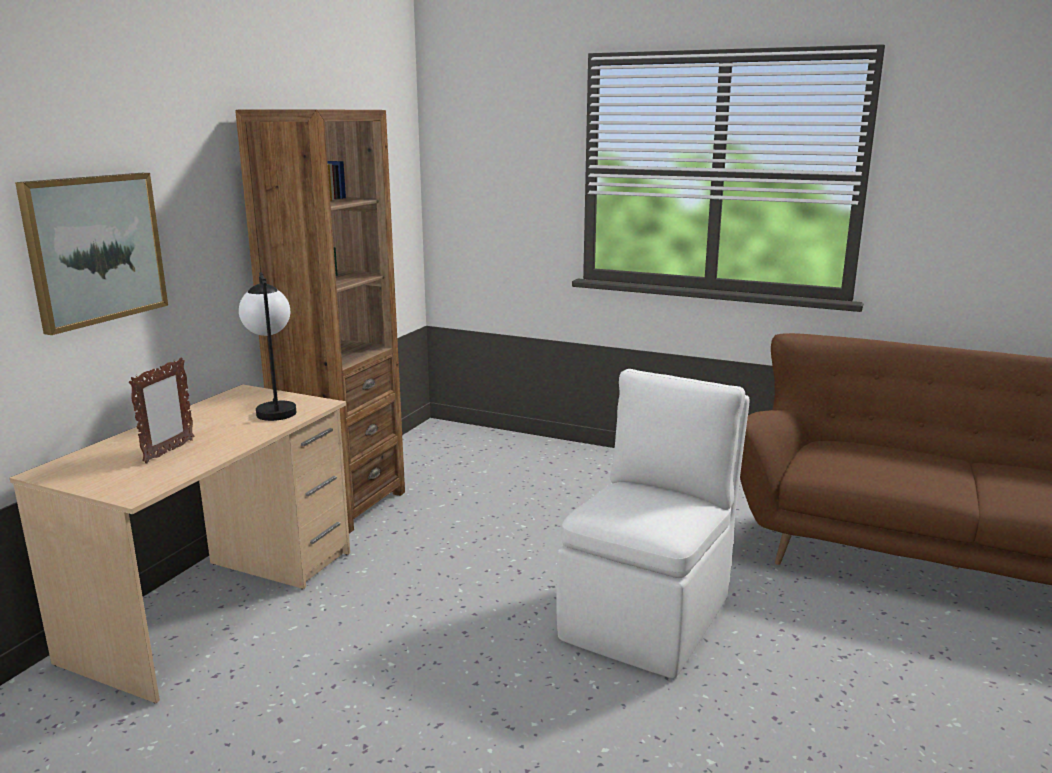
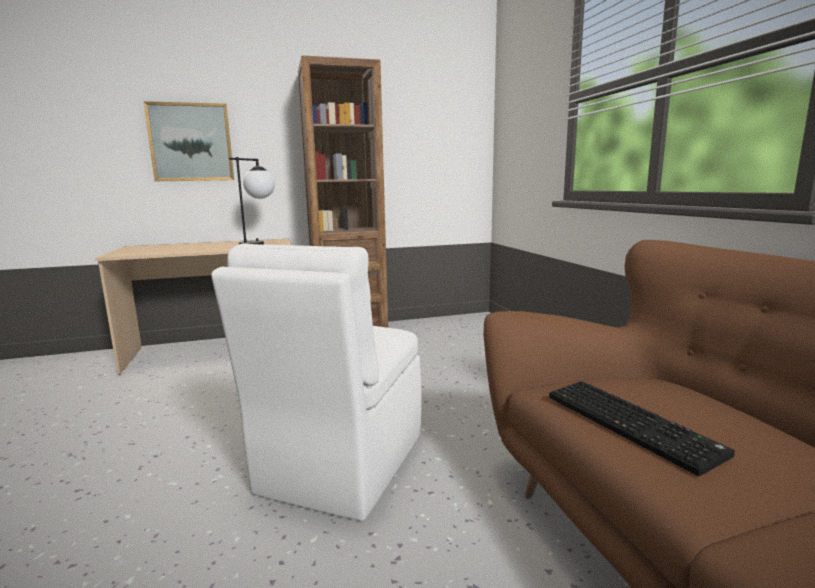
camera: 50 degrees right, 5 degrees down
picture frame [129,358,195,463] -> none
white chair [556,369,750,678] -> white chair turned 120 degrees clockwise [211,243,421,521]
none -> keyboard [549,381,735,476]

